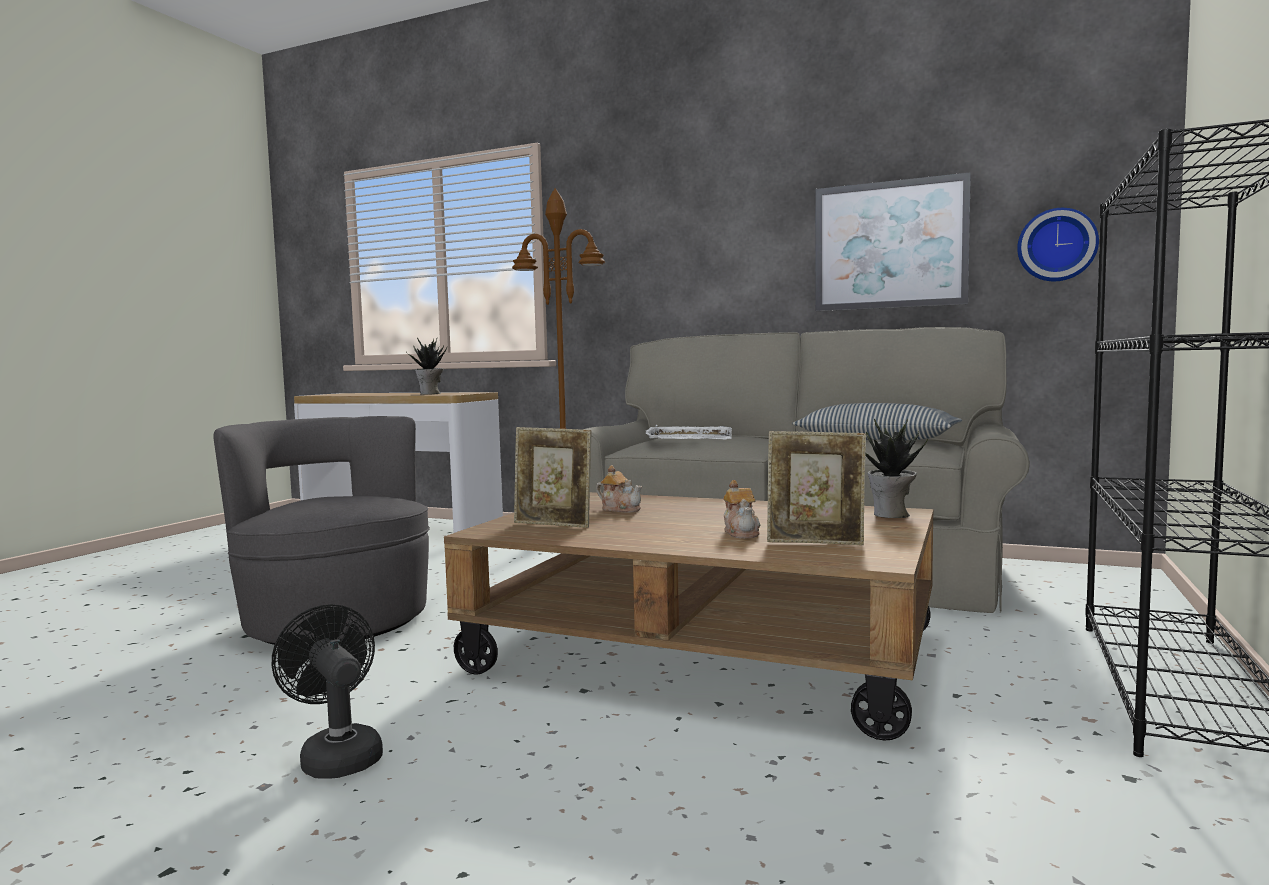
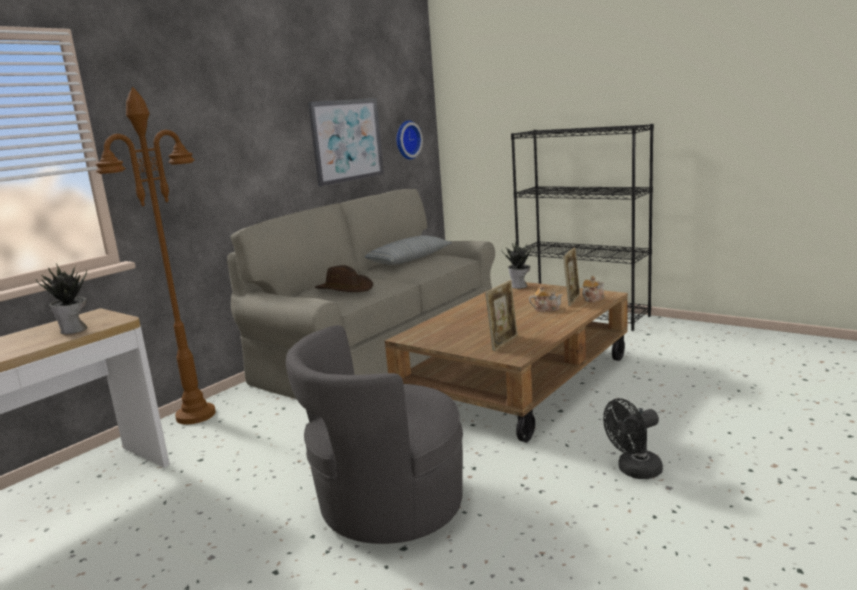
camera: 75 degrees left, 10 degrees up
teapot [596,465,642,513] -> teapot moved to [582,276,604,302]
white tray [646,425,732,440] -> brown hat [315,265,373,292]

